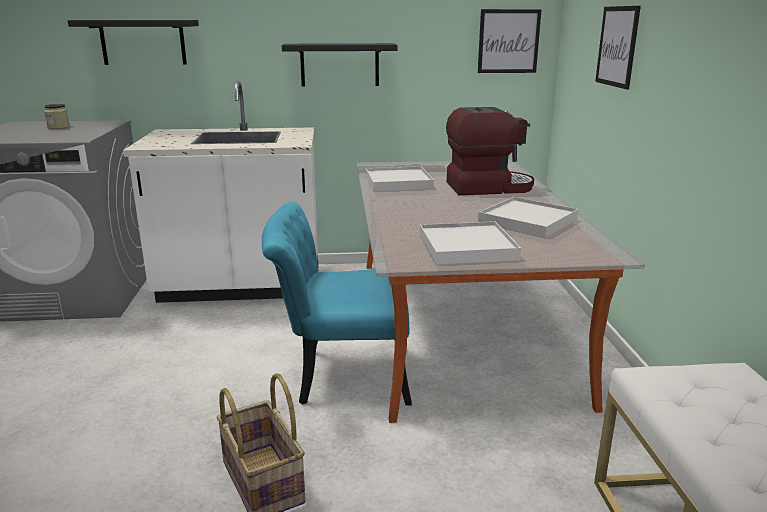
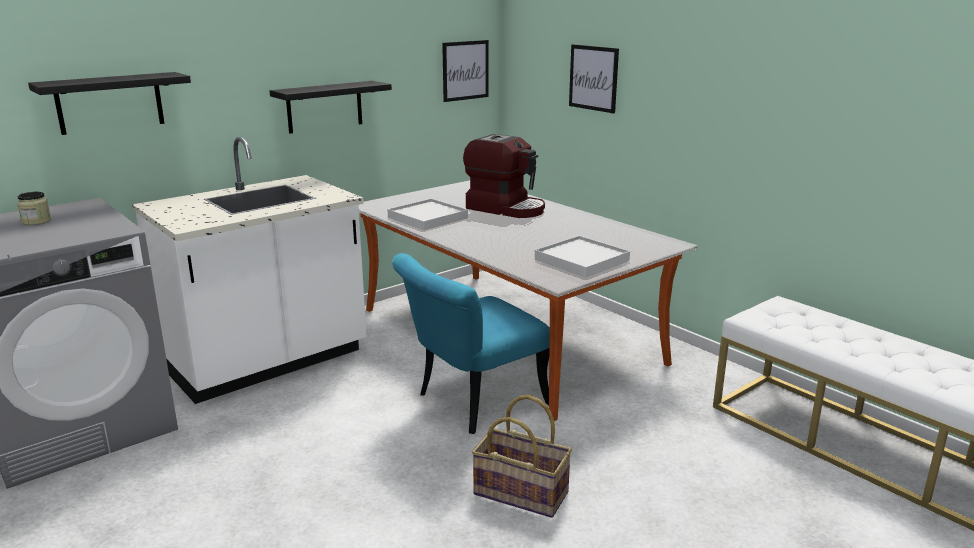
camera: 35 degrees left, 0 degrees up
coffee machine [446,107,534,195] -> coffee machine turned 75 degrees clockwise [463,134,545,218]
white tray [478,197,578,238] -> none

